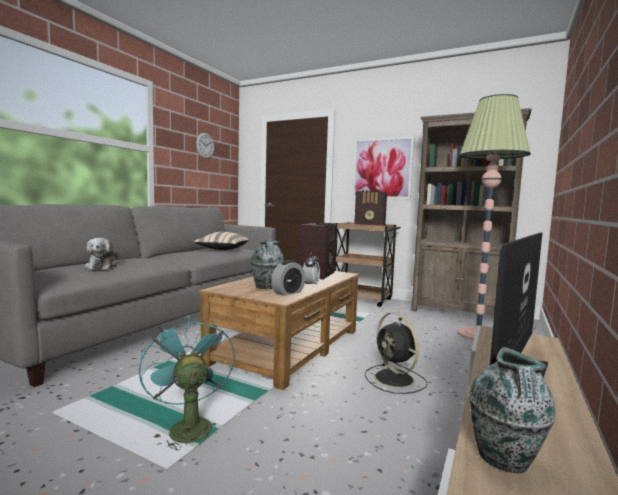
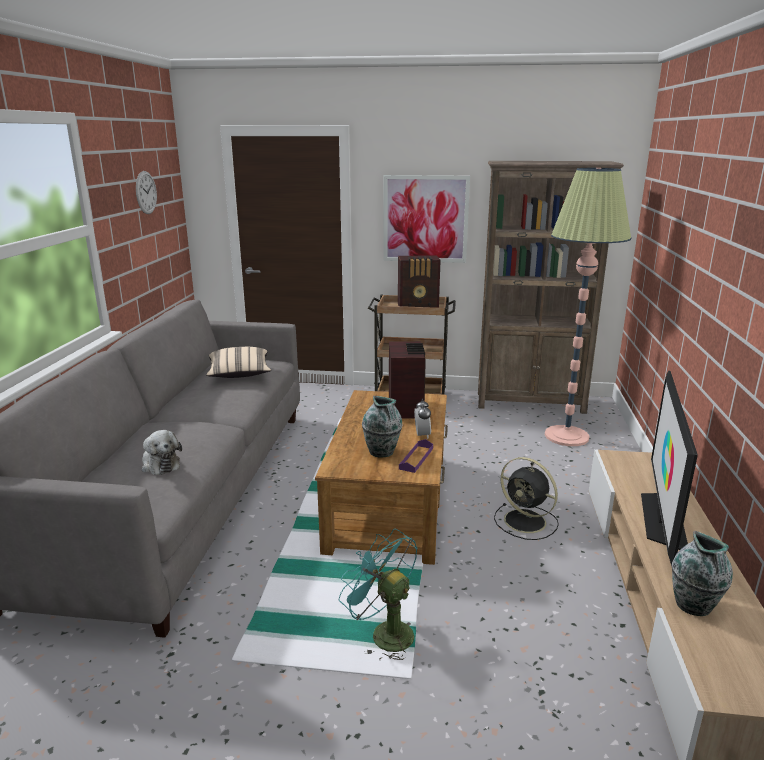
camera: 20 degrees left, 15 degrees up
alarm clock [271,260,305,296] -> purple tray [399,439,433,473]

